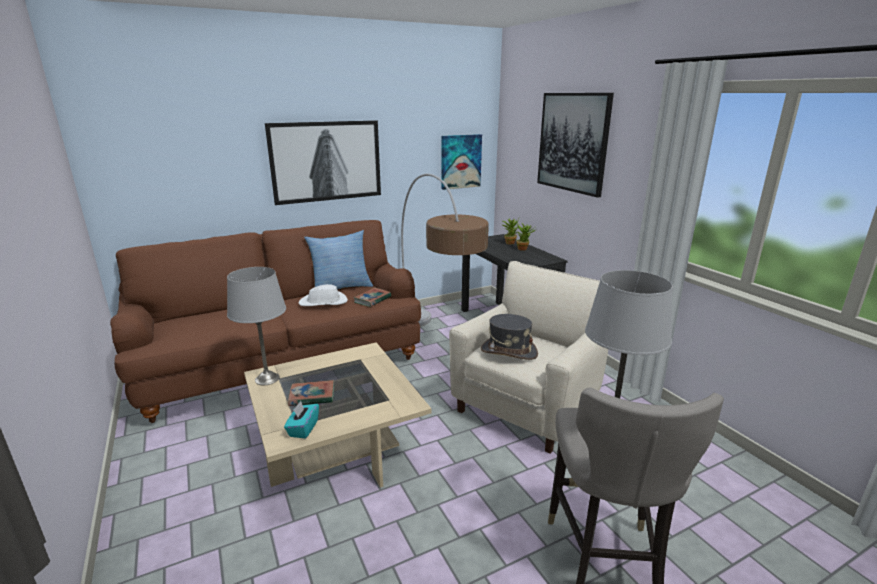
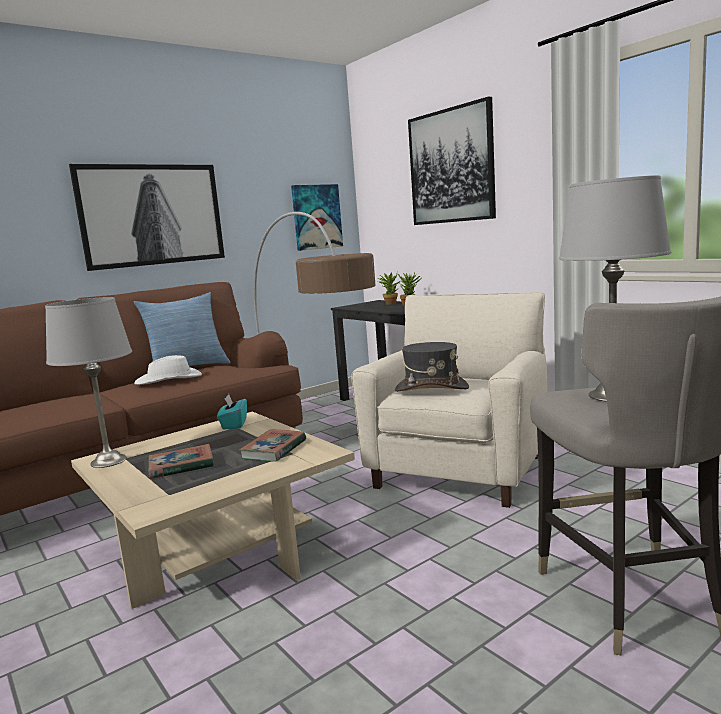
camera: 10 degrees left, 10 degrees down
turquoise tissue box [284,401,319,439] -> turquoise tissue box moved to [217,394,247,430]
book [353,287,391,307] -> book moved to [239,429,306,462]

